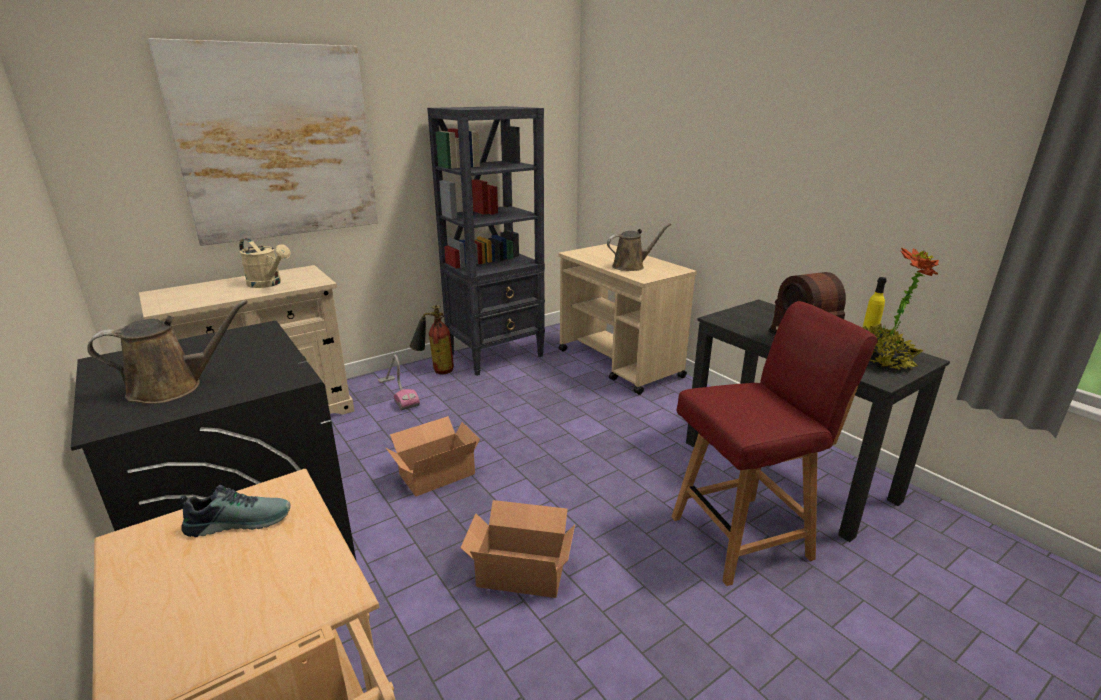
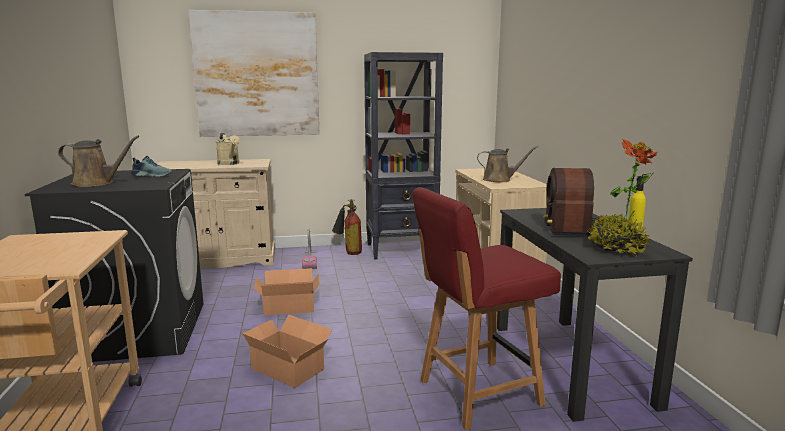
camera: 25 degrees right, 10 degrees down
shoe [180,485,291,537] -> shoe moved to [131,156,172,177]
red chair [672,301,878,586] -> red chair turned 150 degrees clockwise [412,187,561,430]

